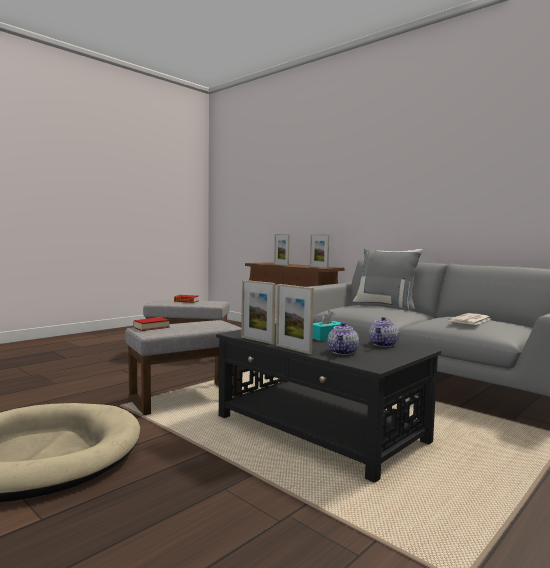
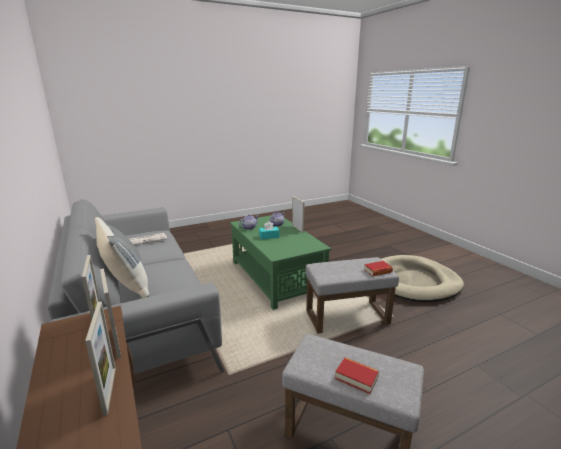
camera: 160 degrees left, 15 degrees up
black coffee table [216,323,441,483] -> green coffee table [230,216,331,310]
picture frame [241,280,276,344] -> picture frame moved to [100,269,121,358]

